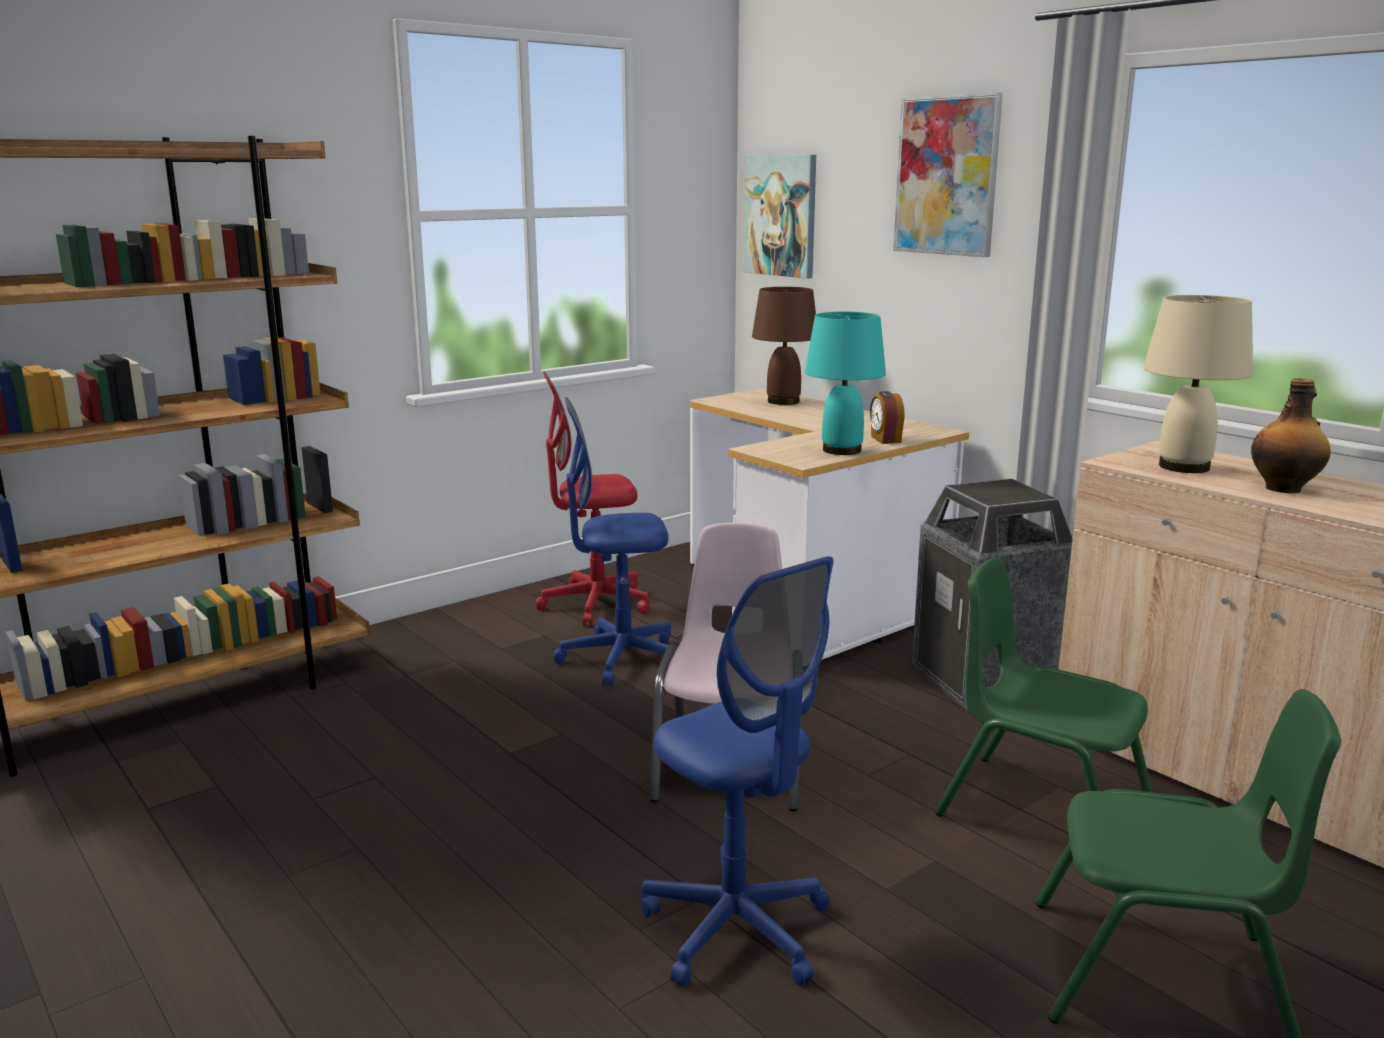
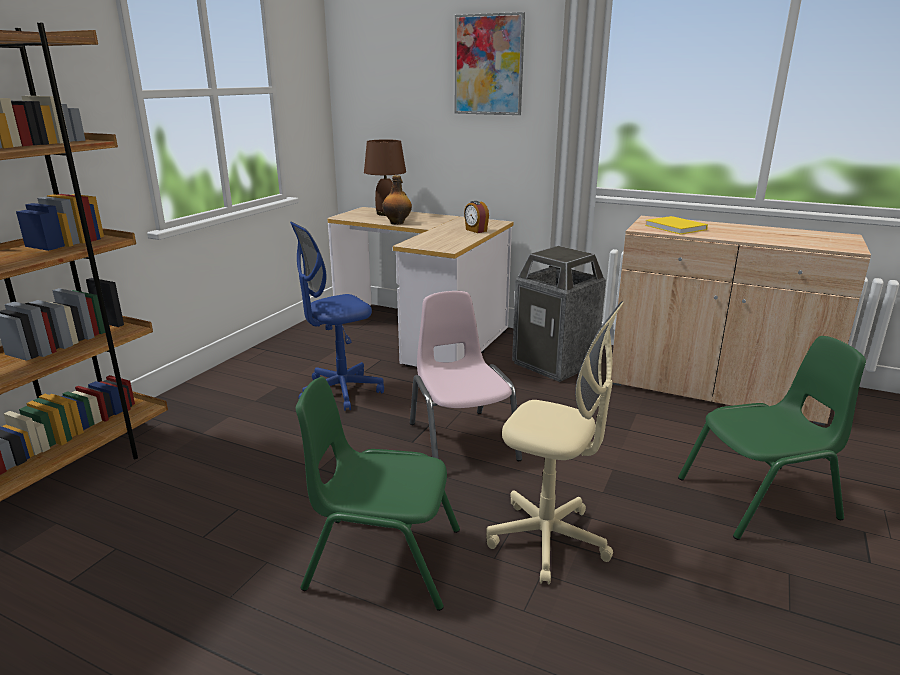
camera: 25 degrees left, 5 degrees up
red office chair [536,371,649,626] -> none
blue office chair [641,556,833,987] -> beige office chair [486,301,624,584]
picture [743,155,816,279] -> none
turquoise table lamp [805,311,886,455] -> none
green chair [935,558,1153,817] -> green chair moved to [296,377,460,611]
beige table lamp [1144,295,1253,473] -> yellow book [645,216,708,235]
bottle [1251,378,1331,493] -> bottle moved to [382,175,412,224]

